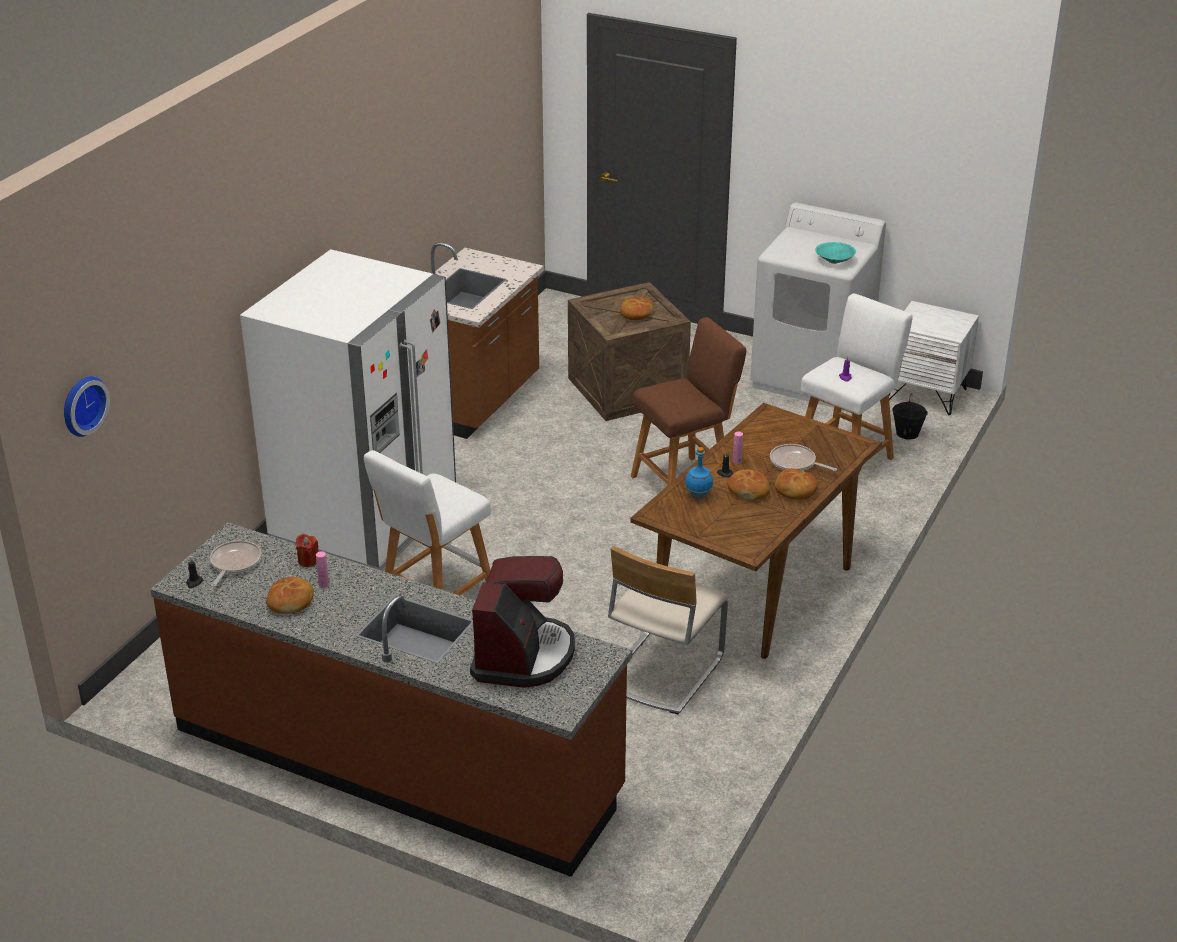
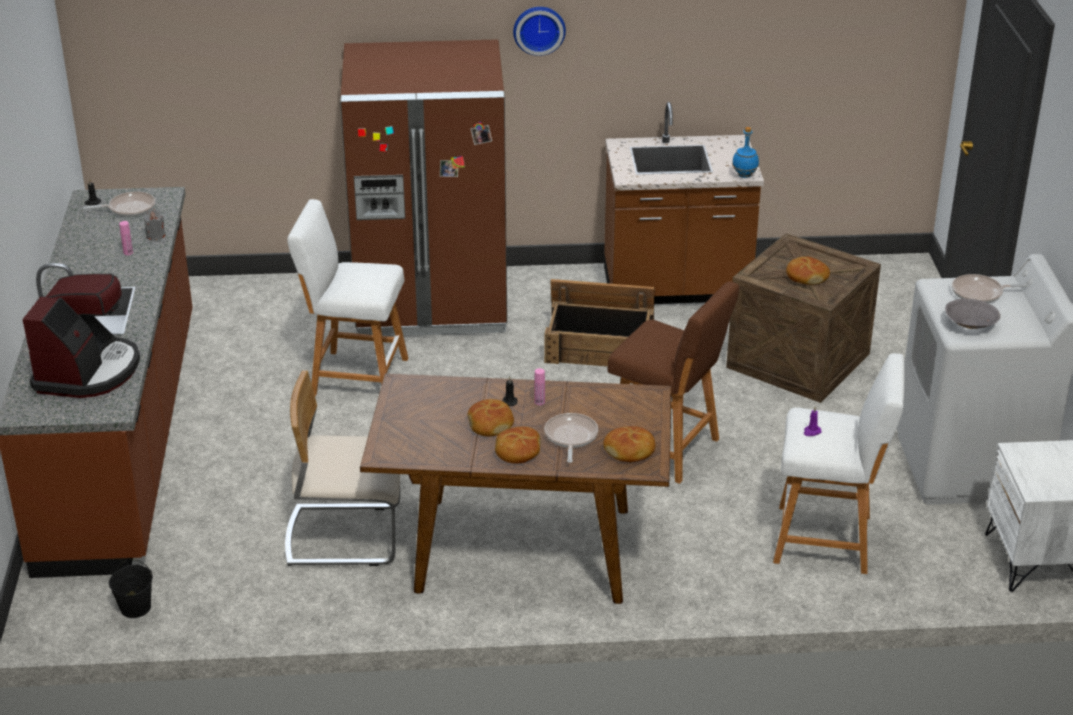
camera: 60 degrees right, 0 degrees up
wall clock [64,376,110,437] -> wall clock moved to [513,7,566,56]
white fridge [240,249,456,571] -> brown fridge [340,39,507,336]
bread [266,577,314,614] -> bread moved to [603,426,655,462]
red candle [296,534,319,567] -> grey candle [143,209,166,240]
coffee machine [470,556,575,688] -> coffee machine turned 60 degrees counterclockwise [22,274,140,398]
blue bottle [685,447,713,499] -> blue bottle moved to [732,127,759,178]
turquoise bowl [815,242,856,264] -> grey bowl [945,299,1000,329]
black bucket [892,393,928,440] -> black bucket moved to [109,559,153,618]
none -> crate [544,279,654,367]
none -> frying pan [952,274,1030,303]

